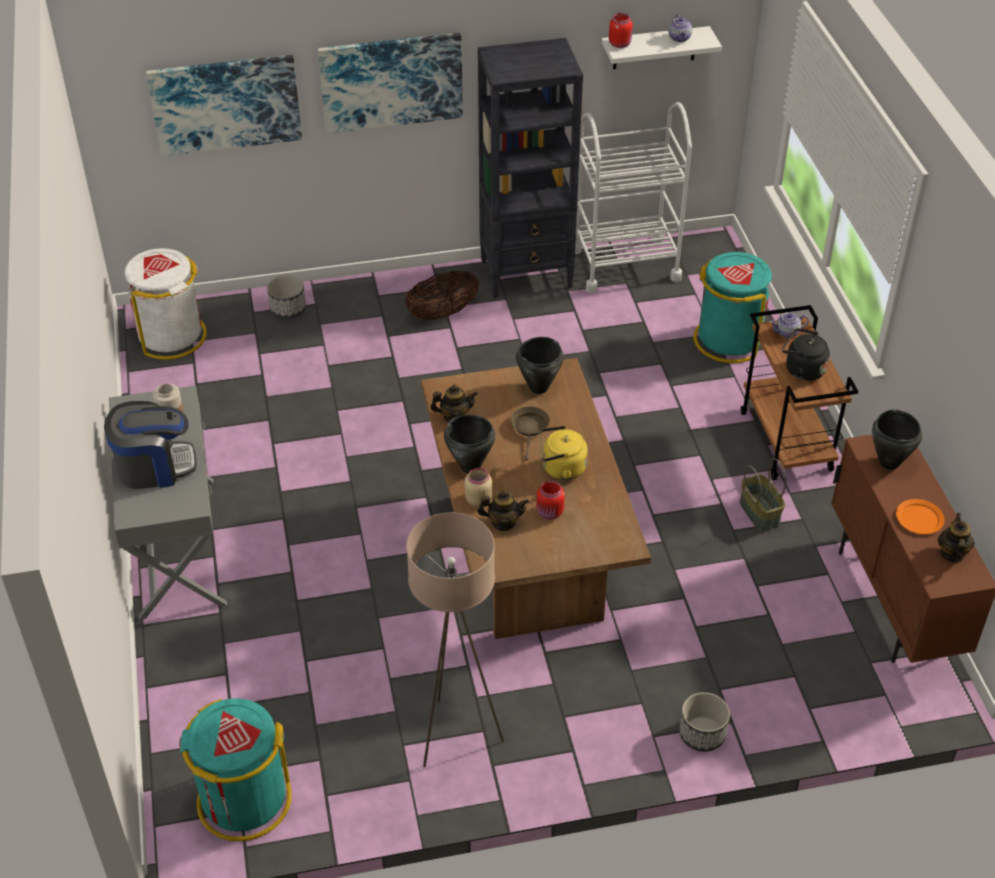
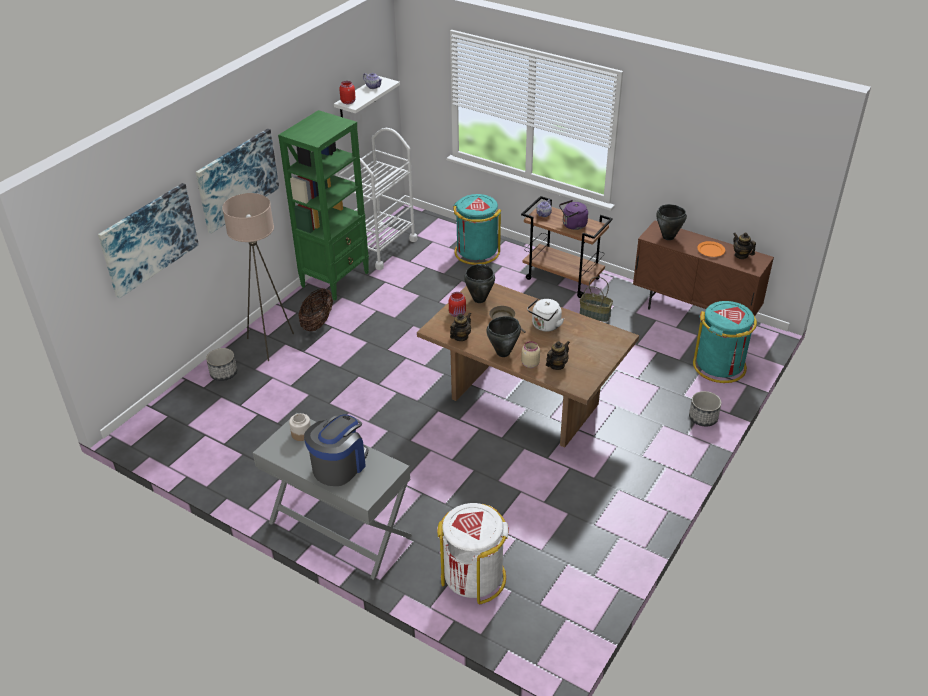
camera: 45 degrees left, 5 degrees down
white trash can [124,248,207,360] -> white trash can moved to [437,503,509,604]
turquoise trash can [179,698,292,841] -> turquoise trash can moved to [693,301,757,383]
beige floor lamp [406,513,504,767] -> beige floor lamp moved to [222,193,294,361]
black bookcase [478,38,583,298] -> green bookcase [278,110,369,300]
red jar [537,480,565,520] -> red jar moved to [449,292,466,317]
yellow kettle [540,426,588,480] -> white kettle [527,299,564,332]
black kettle [782,328,830,381] -> purple kettle [559,200,588,230]

